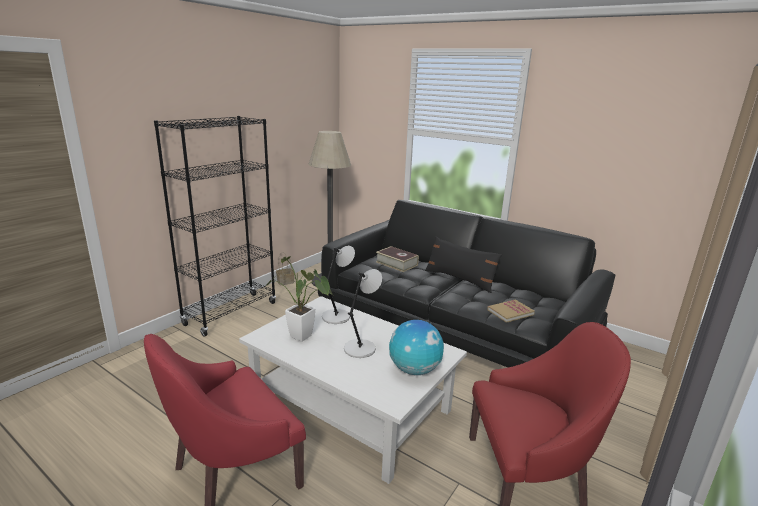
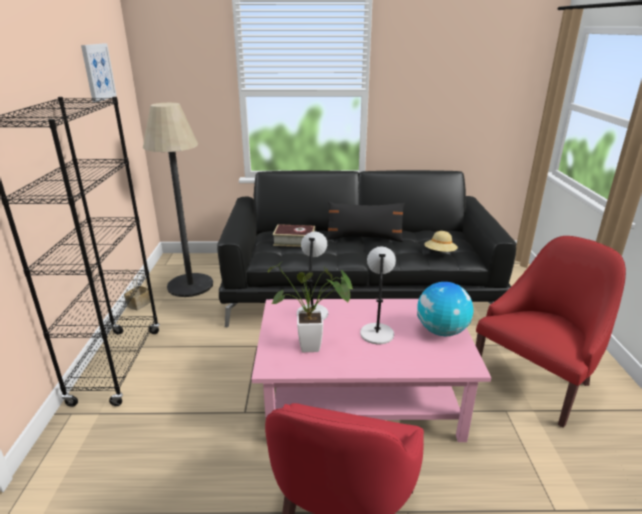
camera: 35 degrees left, 5 degrees up
white coffee table [239,296,467,484] -> pink coffee table [252,299,491,442]
book [487,300,535,323] -> beige hat [424,231,458,252]
none -> picture [81,44,117,102]

